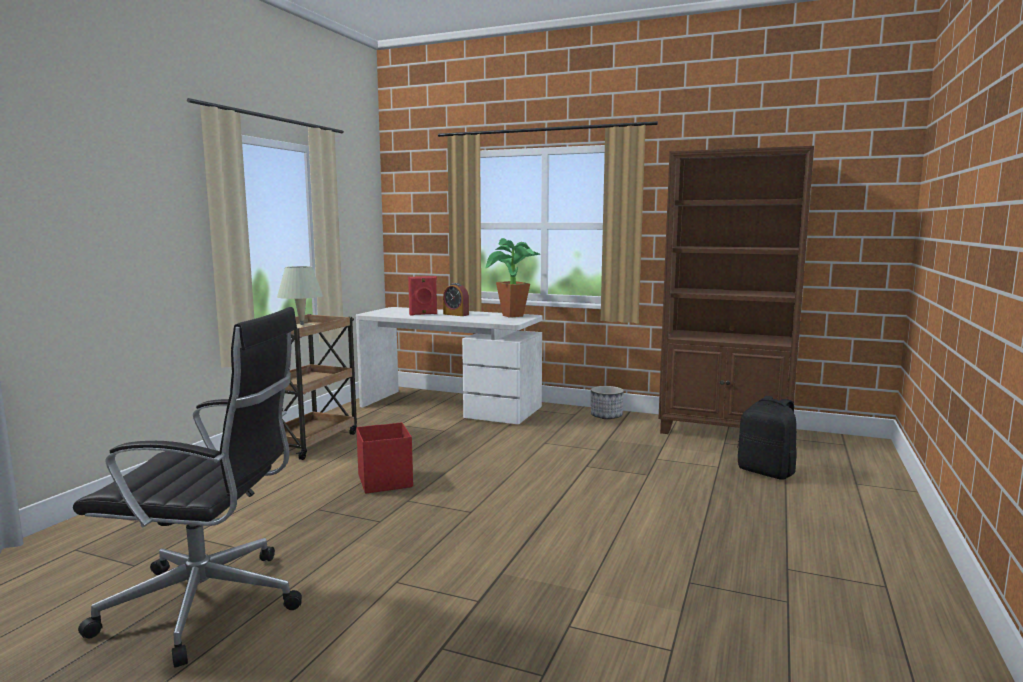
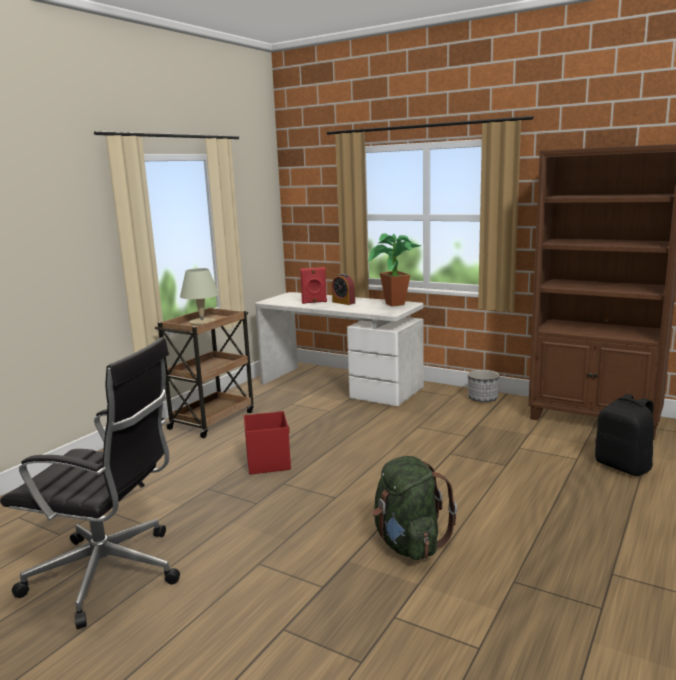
camera: 10 degrees right, 5 degrees up
none -> green backpack [372,456,457,560]

